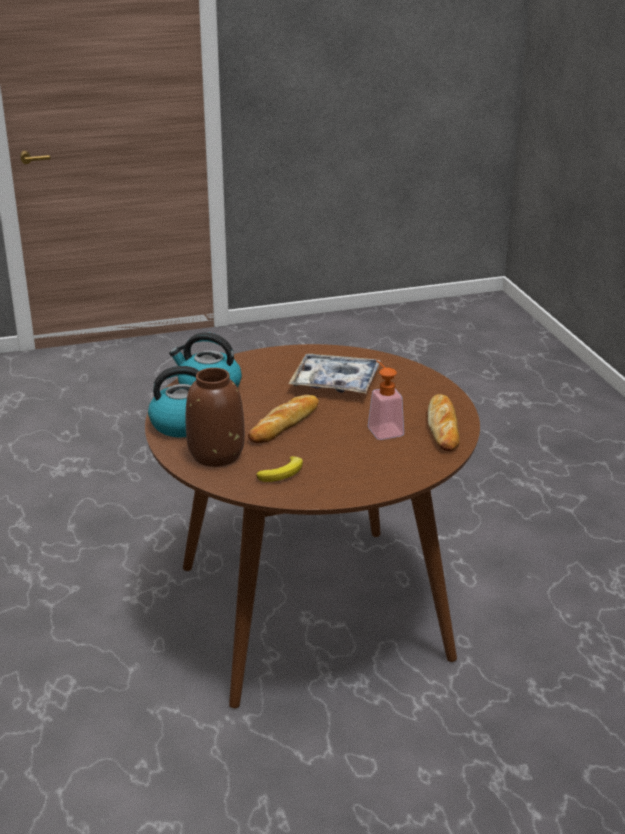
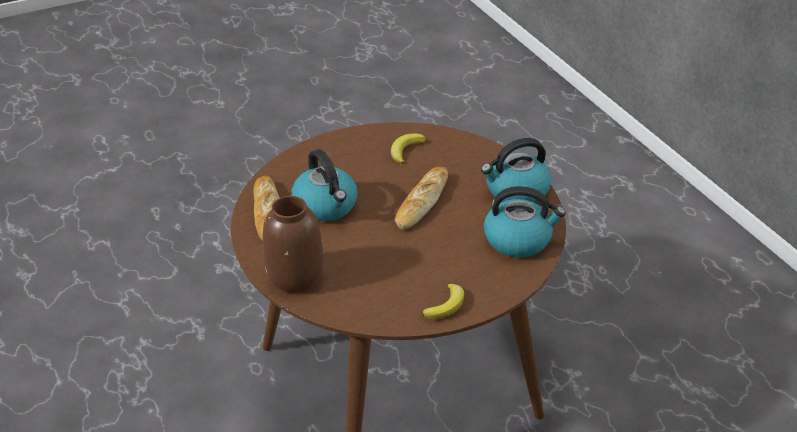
camera: 170 degrees right, 10 degrees up
brown vase [186,368,245,467] -> brown vase moved to [262,196,324,293]
tray [288,354,381,393] -> none
soap dispenser [368,360,404,440] -> kettle [292,149,358,221]
none -> banana [422,284,464,320]

